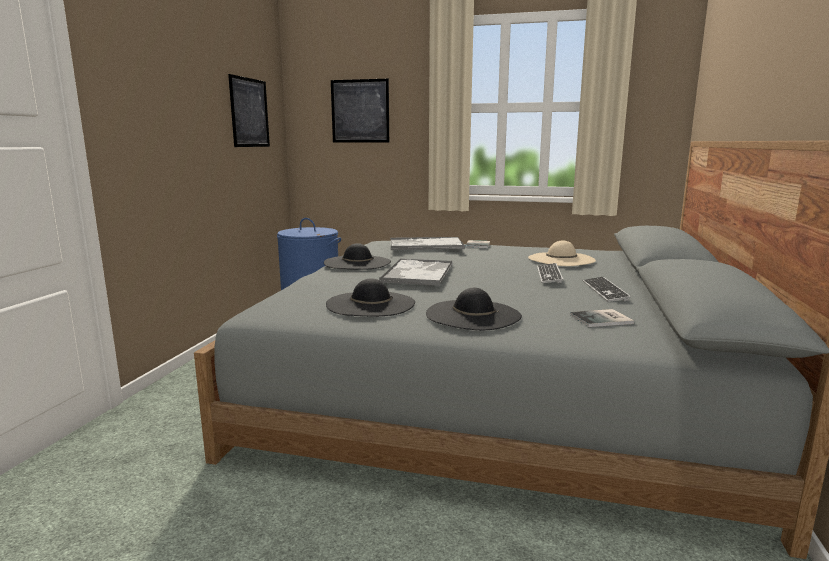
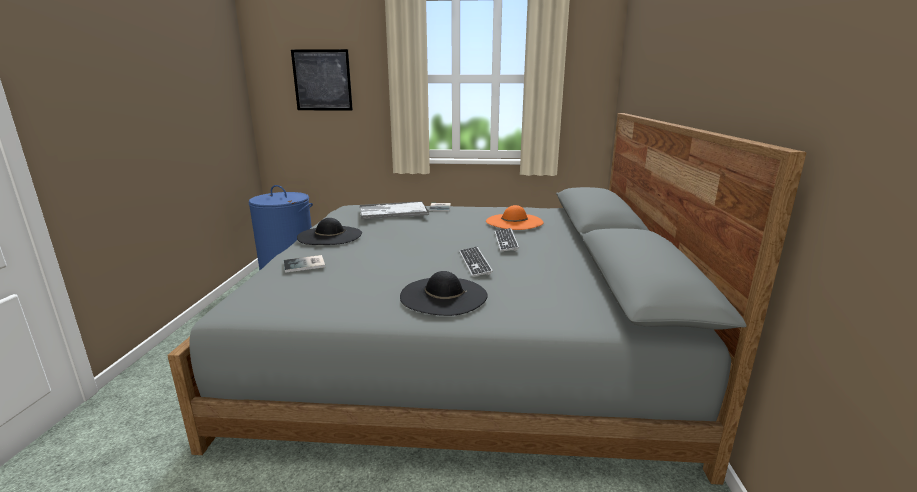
camera: 10 degrees left, 5 degrees up
picture [228,74,270,147] -> none
black hat [326,278,415,316] -> none
tray [379,259,453,286] -> none
beige hat [528,240,596,266] -> orange hat [486,205,544,230]
book [570,309,634,327] -> book moved to [284,255,325,273]
keyboard [583,277,631,302] -> keyboard moved to [459,247,493,277]

